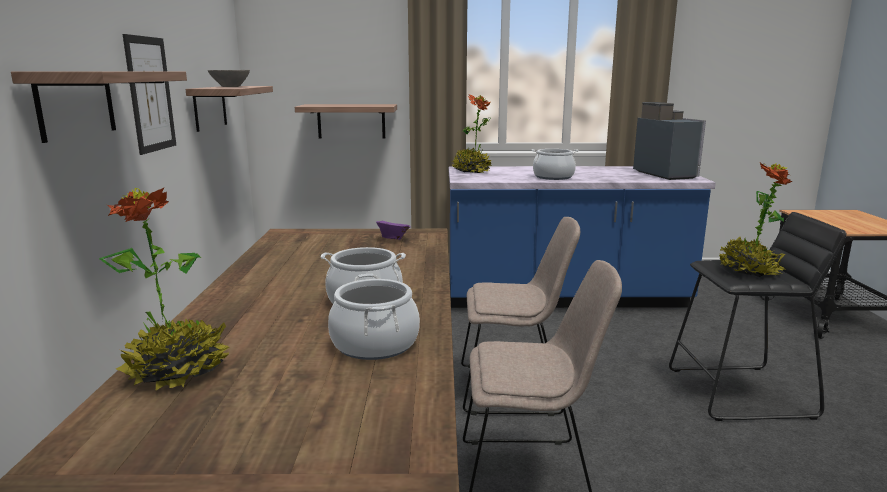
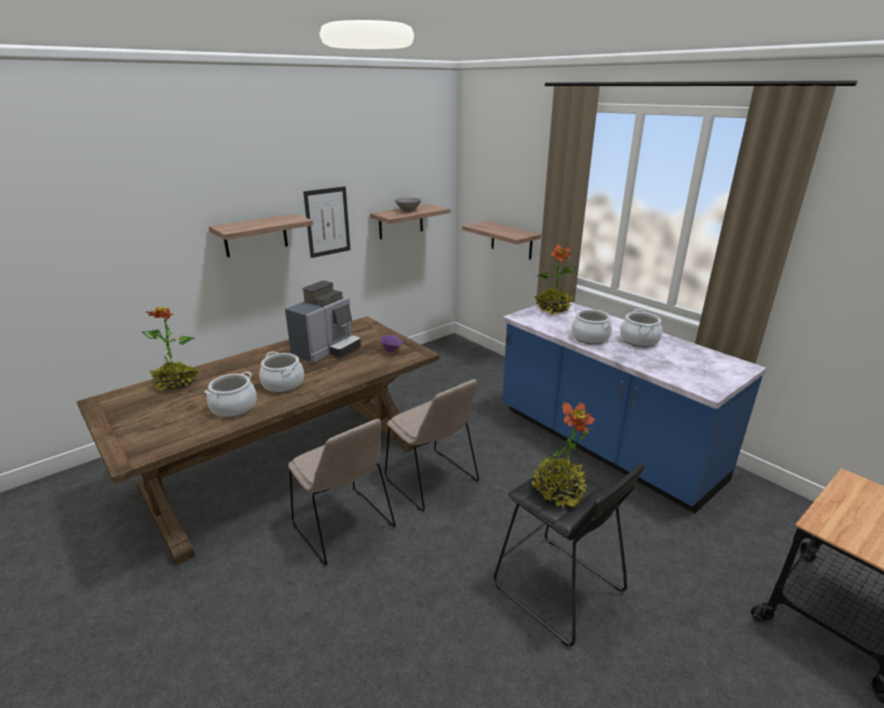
camera: 50 degrees right, 10 degrees up
coffee machine [633,102,706,180] -> coffee machine moved to [285,280,361,363]
none -> cooking pot [620,309,662,347]

